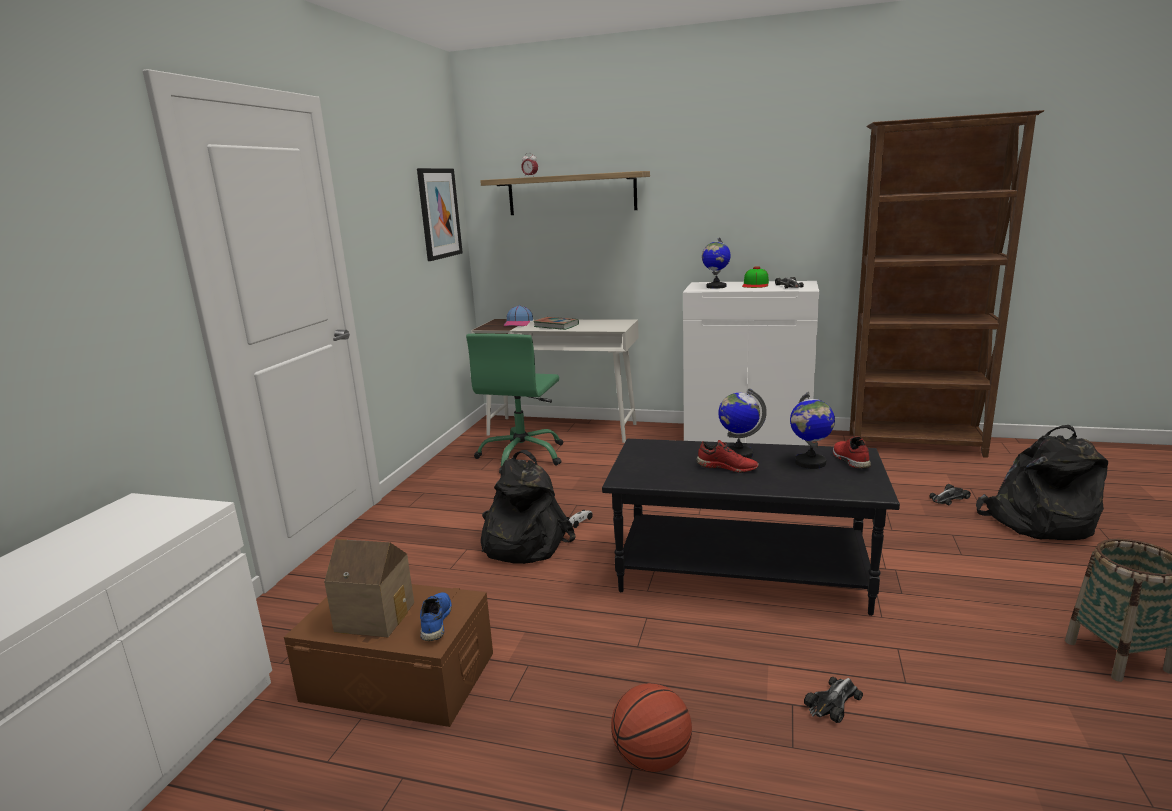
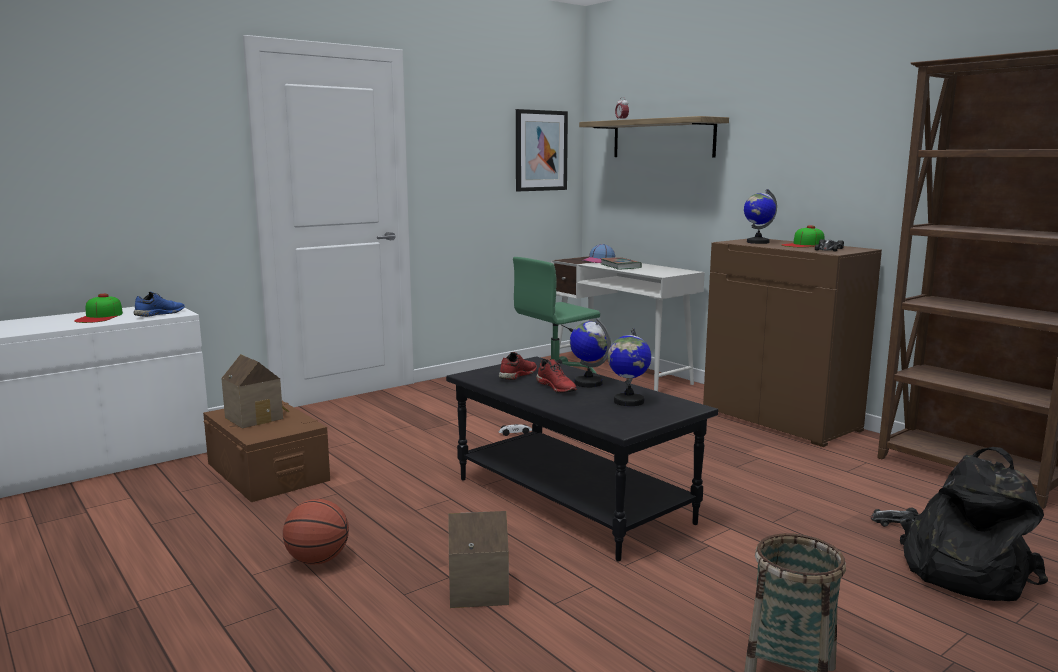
camera: 35 degrees right, 5 degrees down
blue shoe [420,592,452,641] -> blue shoe moved to [134,292,185,317]
black backpack [481,450,576,564] -> none
white cabinet [683,281,819,446] -> brown cabinet [703,239,882,447]
toy car [804,677,863,723] -> toy house [448,511,509,608]
red shoe [833,436,871,468] -> red shoe moved to [499,352,537,380]
none -> cap [74,294,123,323]

